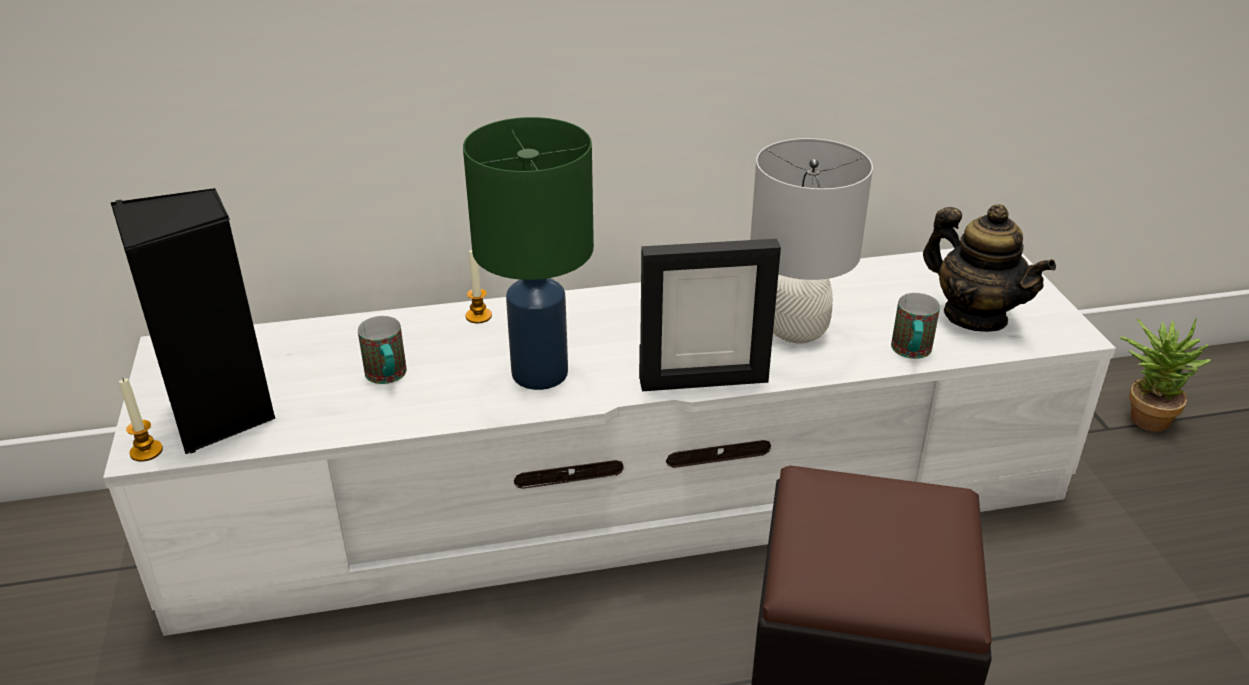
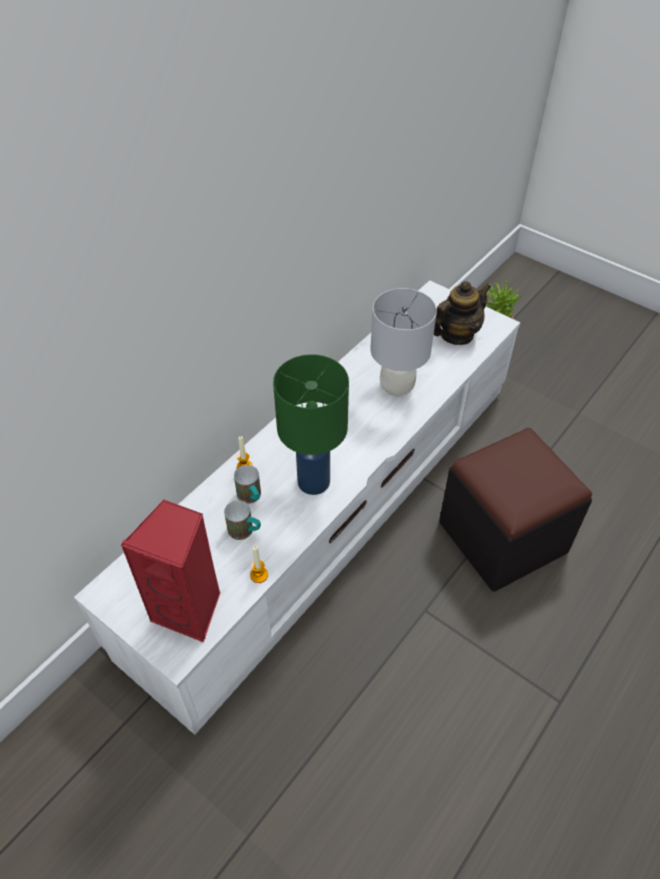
camera: 40 degrees left, 15 degrees up
black speaker [111,188,275,454] -> red speaker [120,500,221,642]
candle [119,378,163,462] -> candle moved to [250,546,268,583]
picture frame [639,239,781,391] -> none
mug [891,293,940,359] -> mug moved to [234,465,261,504]
teapot [923,204,1056,332] -> teapot turned 45 degrees counterclockwise [434,281,491,345]

